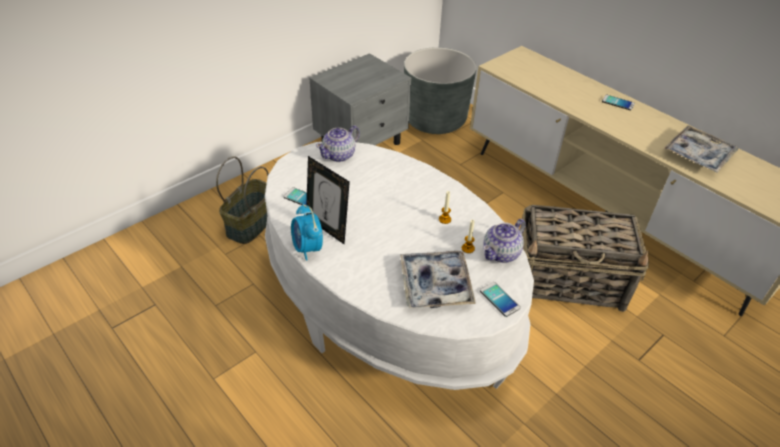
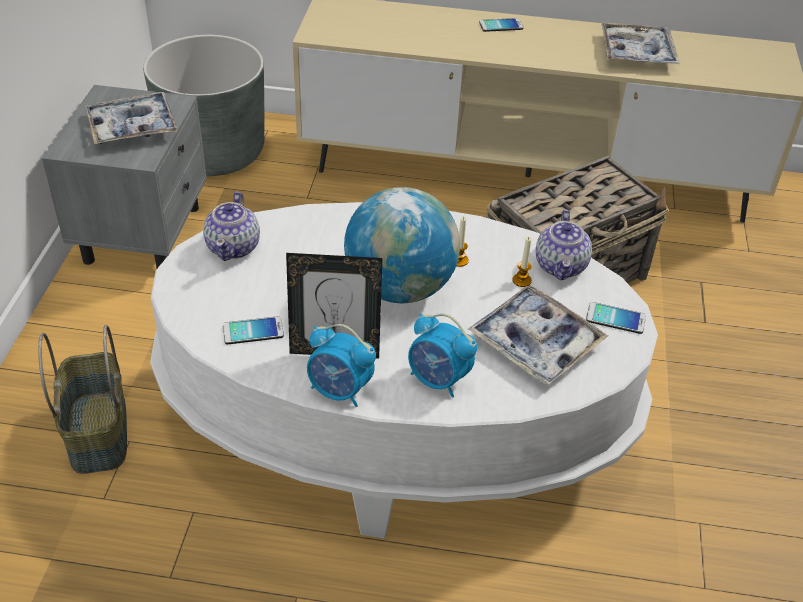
camera: 40 degrees left, 0 degrees up
none -> tray [86,92,177,144]
none -> globe [344,187,460,303]
none -> alarm clock [408,313,477,398]

